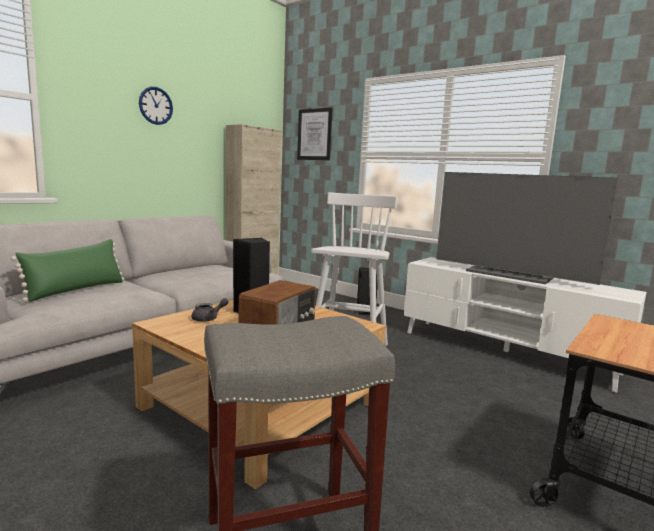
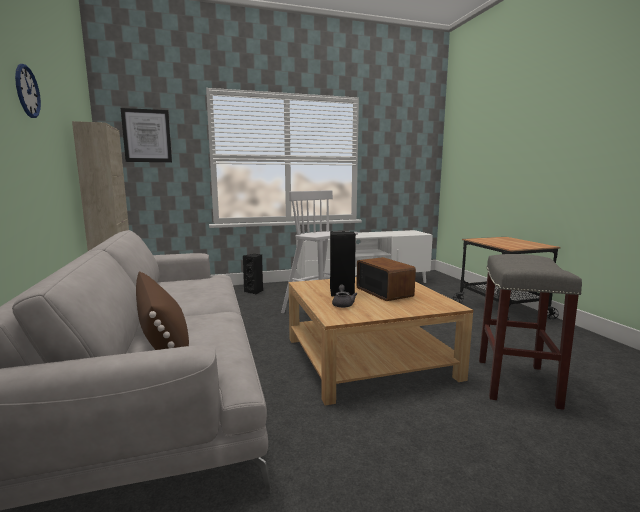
camera: 55 degrees left, 0 degrees up
green pillow [11,239,124,302] -> brown pillow [136,271,189,350]
television [436,172,618,285] -> none

